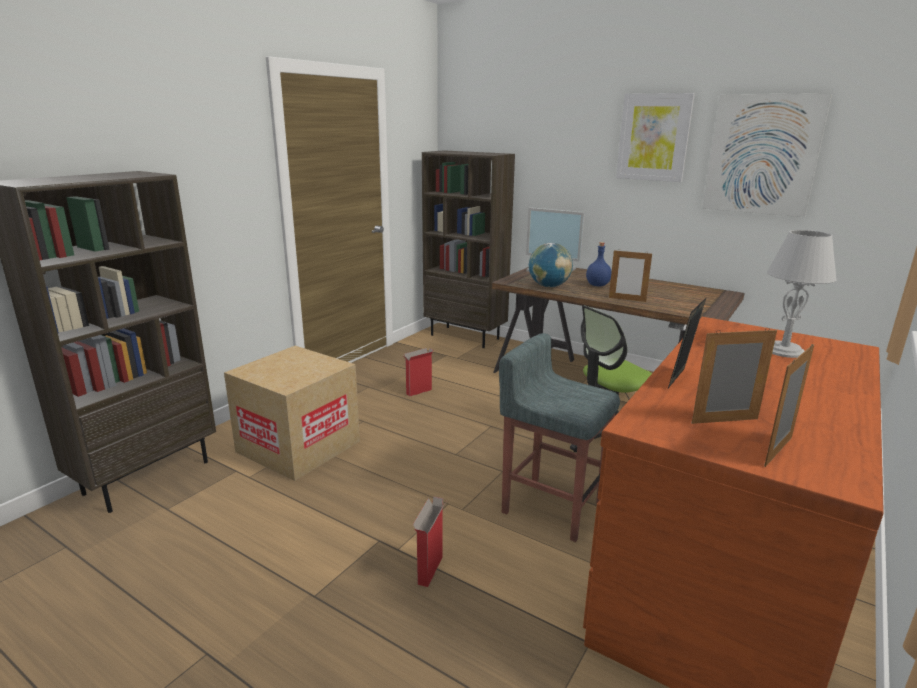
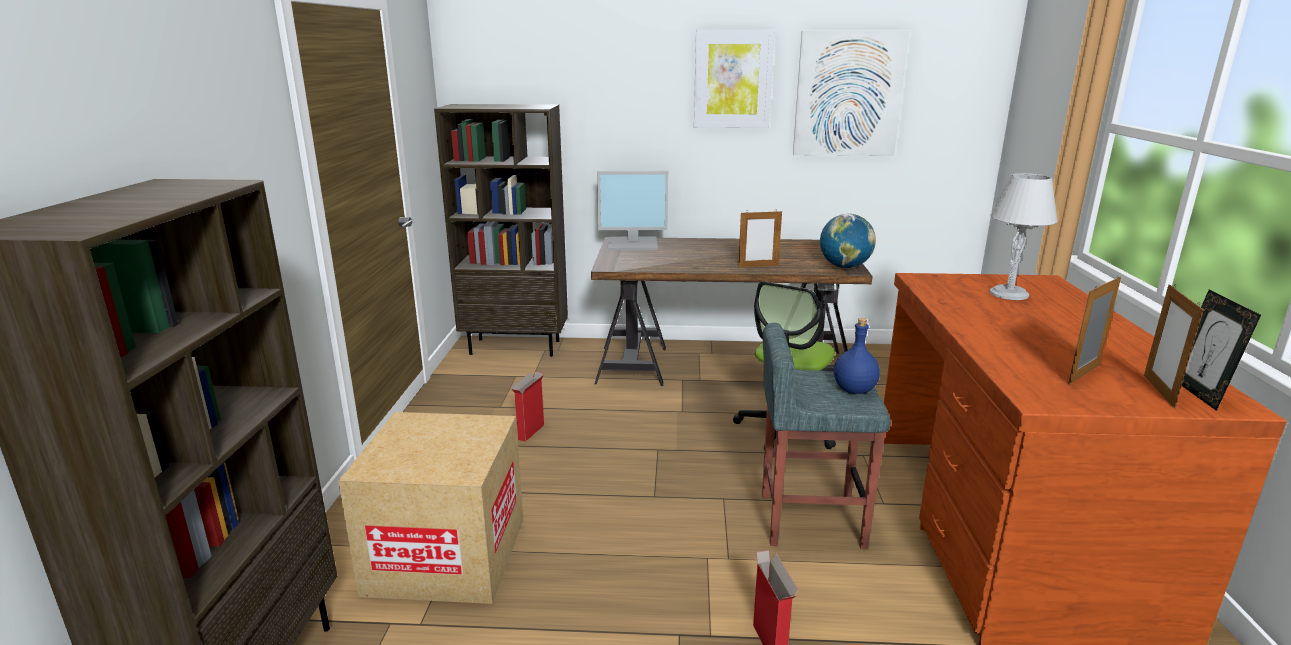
camera: 30 degrees left, 0 degrees up
globe [529,243,573,287] -> globe moved to [820,214,876,268]
blue bottle [586,242,612,286] -> blue bottle moved to [834,318,880,394]
picture frame [668,297,707,388] -> picture frame moved to [1181,290,1261,411]

